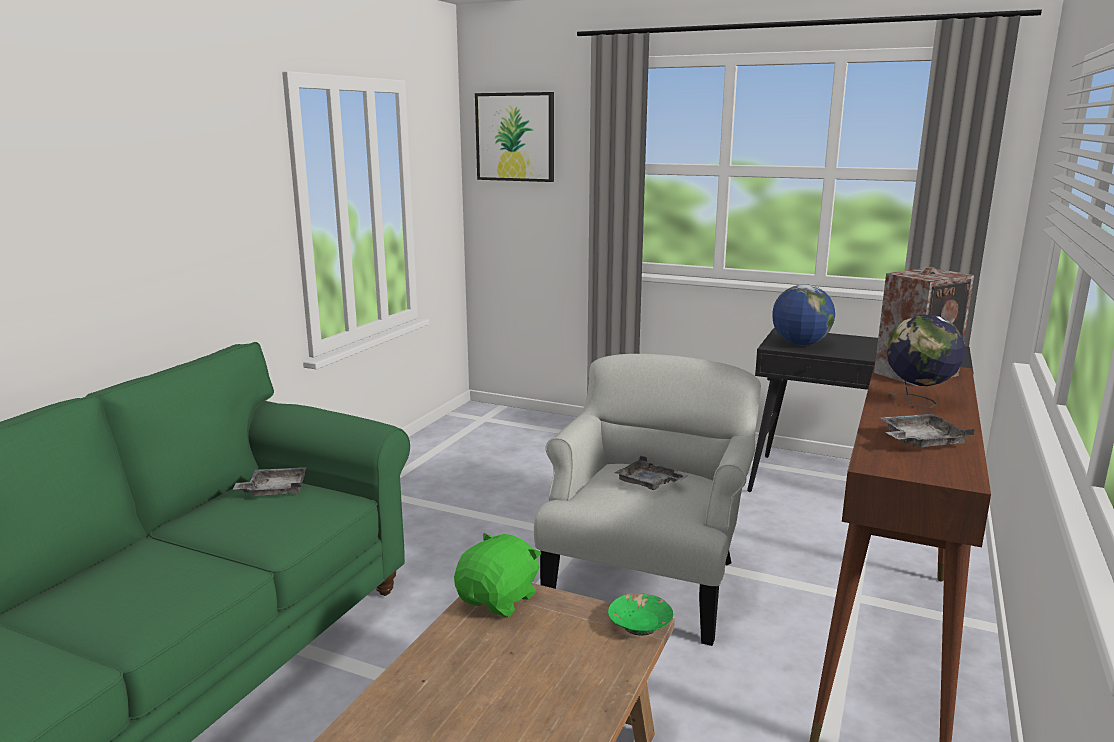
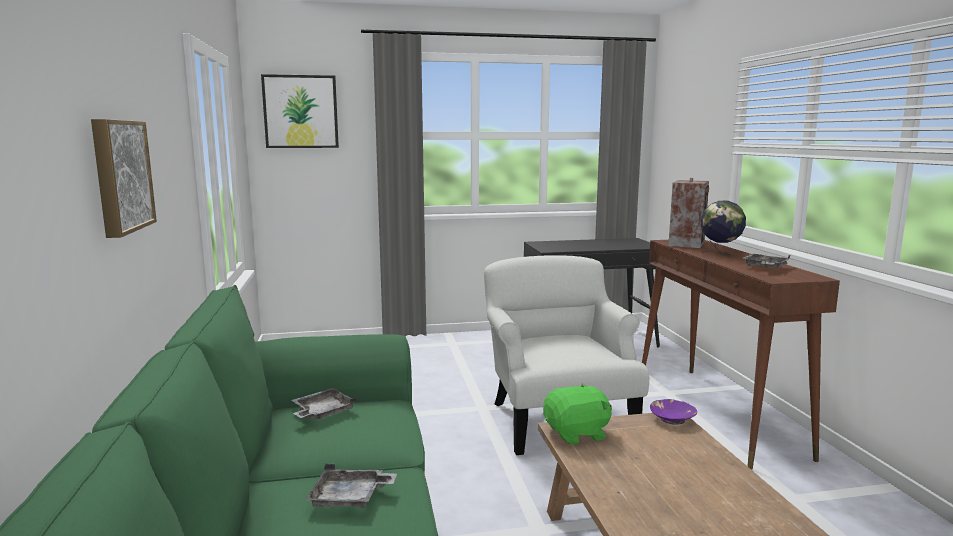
camera: 35 degrees left, 5 degrees down
green plush toy [454,533,542,617] -> green plush toy turned 75 degrees clockwise [543,383,612,445]
green bowl [608,593,673,636] -> purple bowl [650,399,697,425]
grey tray [615,455,689,490] -> grey tray moved to [305,463,397,508]
globe [772,284,835,345] -> none
none -> picture [91,119,157,238]

